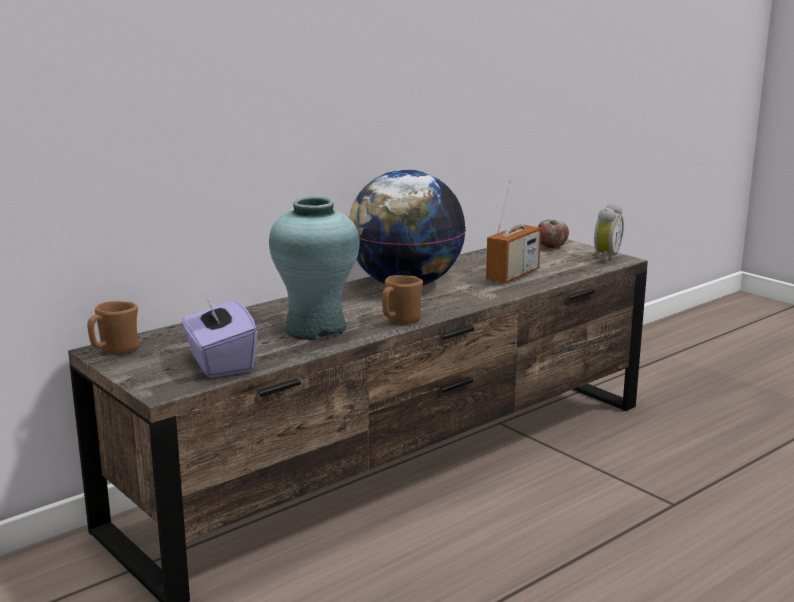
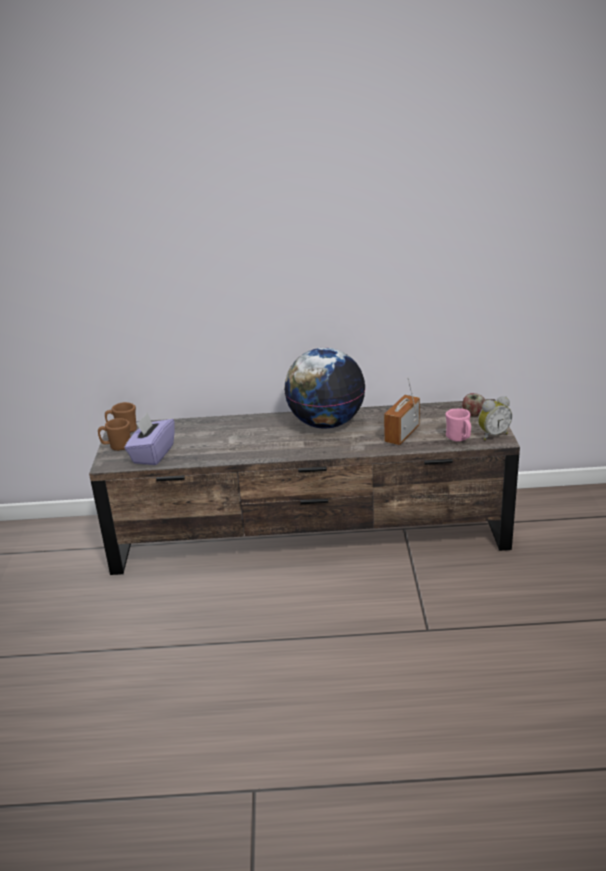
camera: 40 degrees right, 10 degrees up
turquoise vase [269,196,360,340] -> none
brown mug [382,275,423,324] -> brown mug moved to [98,418,130,451]
radio [486,179,541,283] -> radio turned 135 degrees clockwise [384,378,420,445]
none -> pink mug [445,409,471,442]

